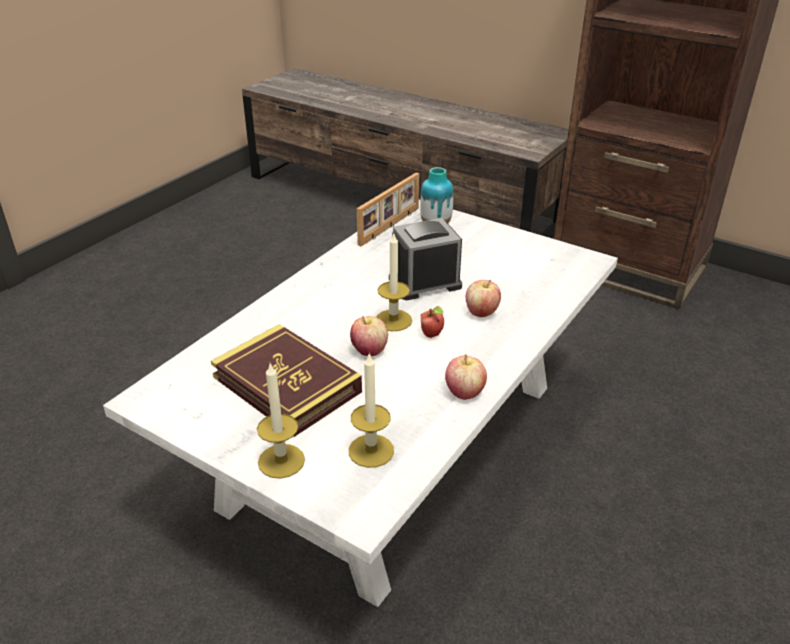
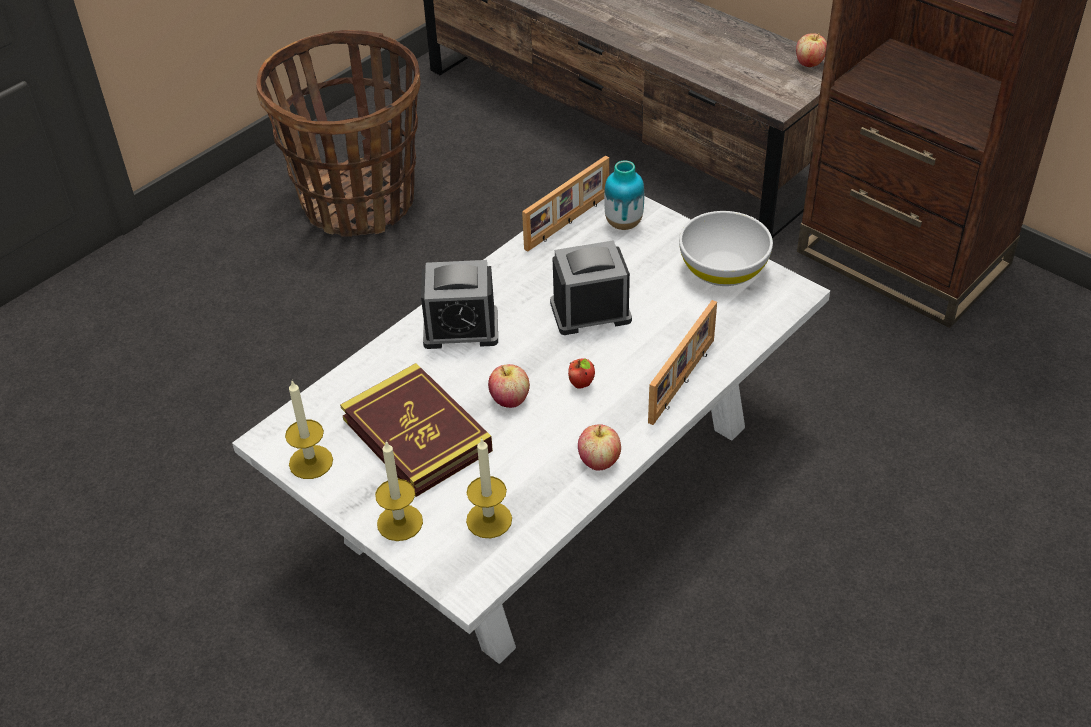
camera: 10 degrees right, 10 degrees up
candle [377,234,412,331] -> candle moved to [285,381,333,479]
apple [466,280,501,317] -> apple moved to [796,33,827,67]
none -> basket [256,30,420,236]
none -> alarm clock [421,260,498,349]
none -> picture frame [648,300,717,425]
none -> white bowl [679,211,773,286]

